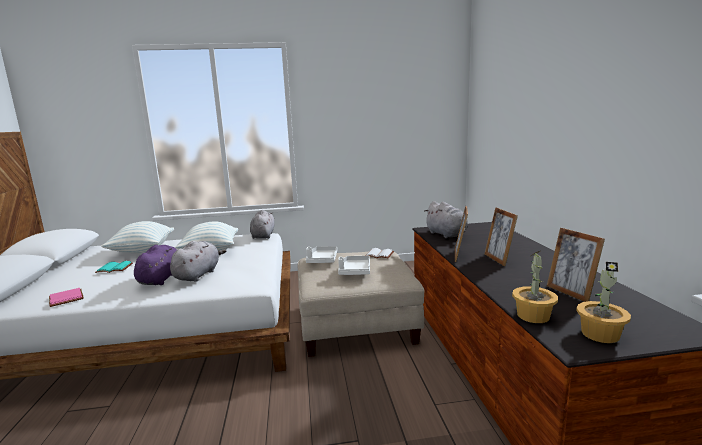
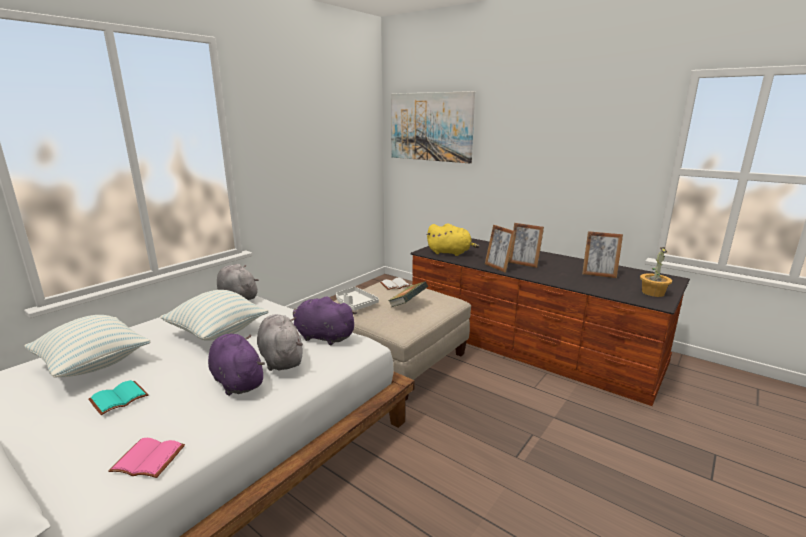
camera: 45 degrees left, 5 degrees up
white tray [338,256,370,275] -> book [388,282,428,307]
grey plush toy [425,201,468,238] -> yellow plush toy [426,223,479,256]
potted plant [512,251,558,323] -> none
none -> purple plush toy [293,297,357,345]
none -> picture [391,91,475,163]

